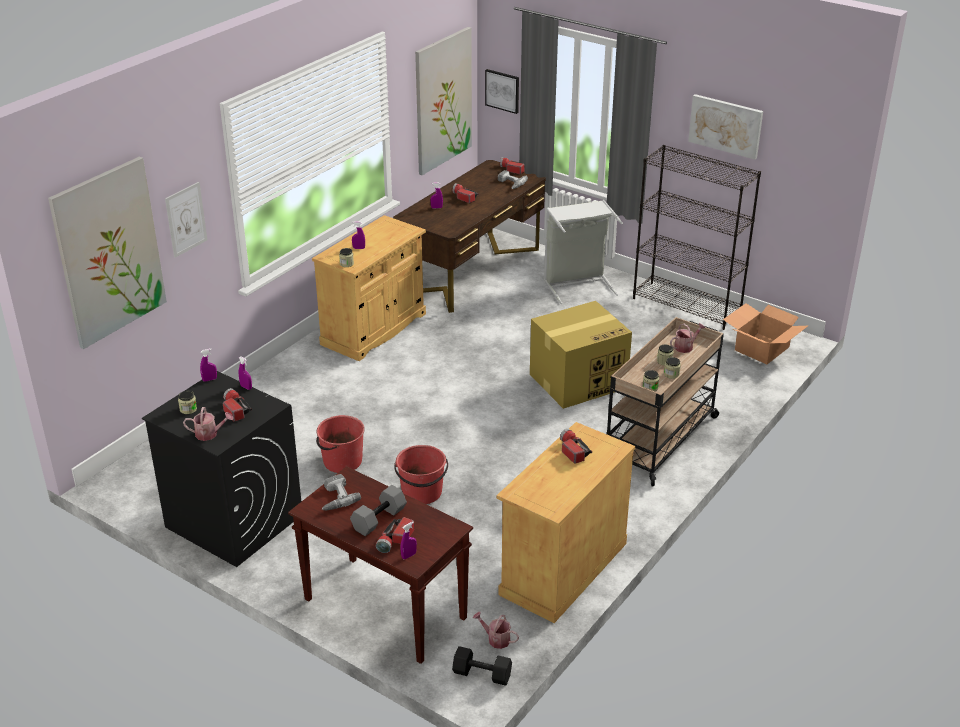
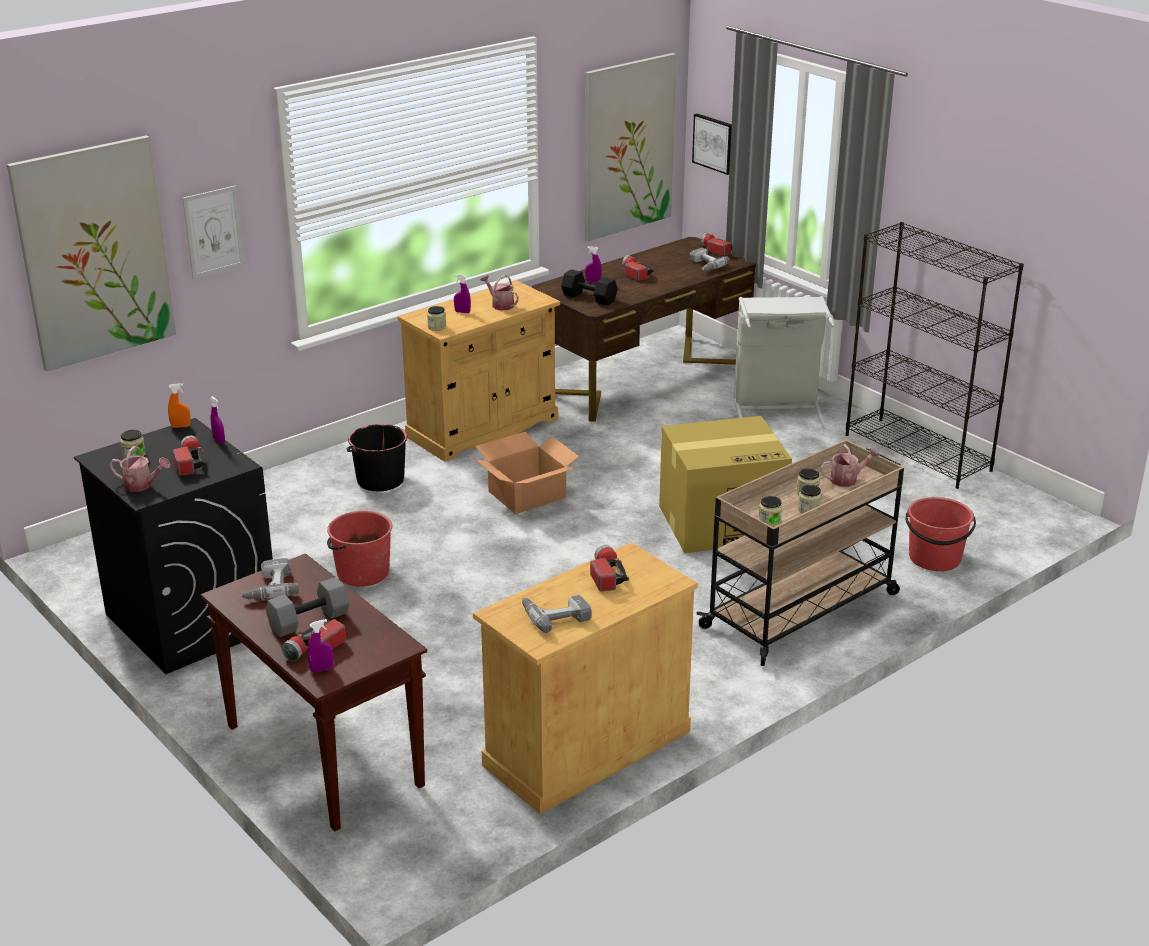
camera: 15 degrees right, 5 degrees down
purple spray bottle [200,349,217,382] -> orange spray bottle [168,383,191,428]
red bucket [395,445,448,504] -> red bucket moved to [906,497,976,571]
black dumbbell [452,646,512,686] -> black dumbbell moved to [561,269,618,305]
watering can [473,612,519,649] -> watering can moved to [481,275,519,311]
picture [688,94,763,159] -> none
cardboard box [723,303,808,364] -> cardboard box moved to [475,432,579,514]
none -> black bucket [347,424,407,491]
none -> power drill [522,595,592,633]

